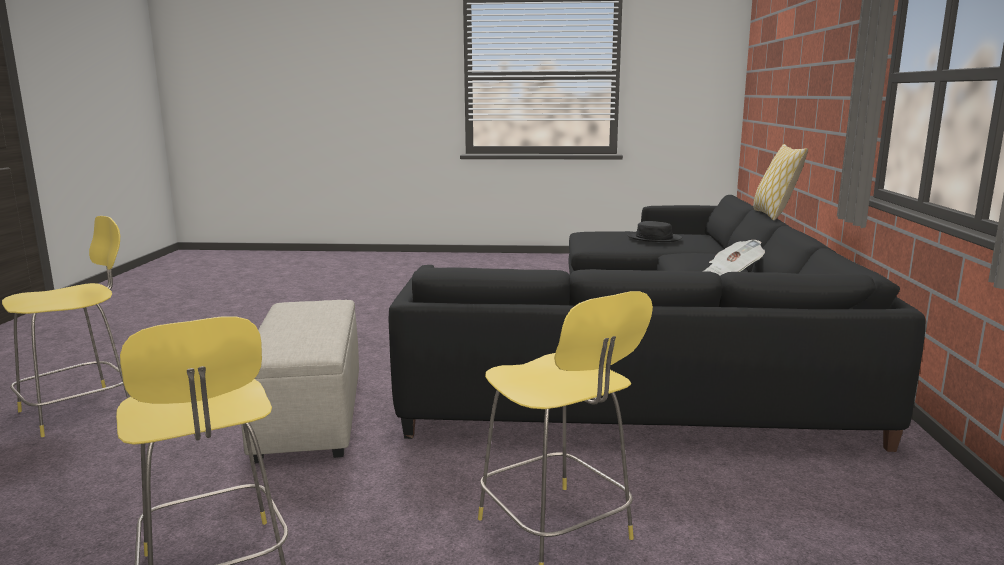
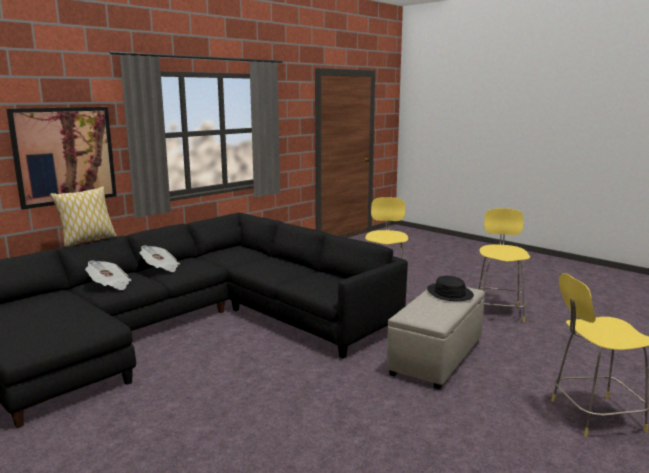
camera: 140 degrees left, 0 degrees up
black hat [627,221,682,242] -> black hat moved to [427,276,474,301]
none -> picture [7,107,117,209]
none -> newspaper [85,261,131,290]

